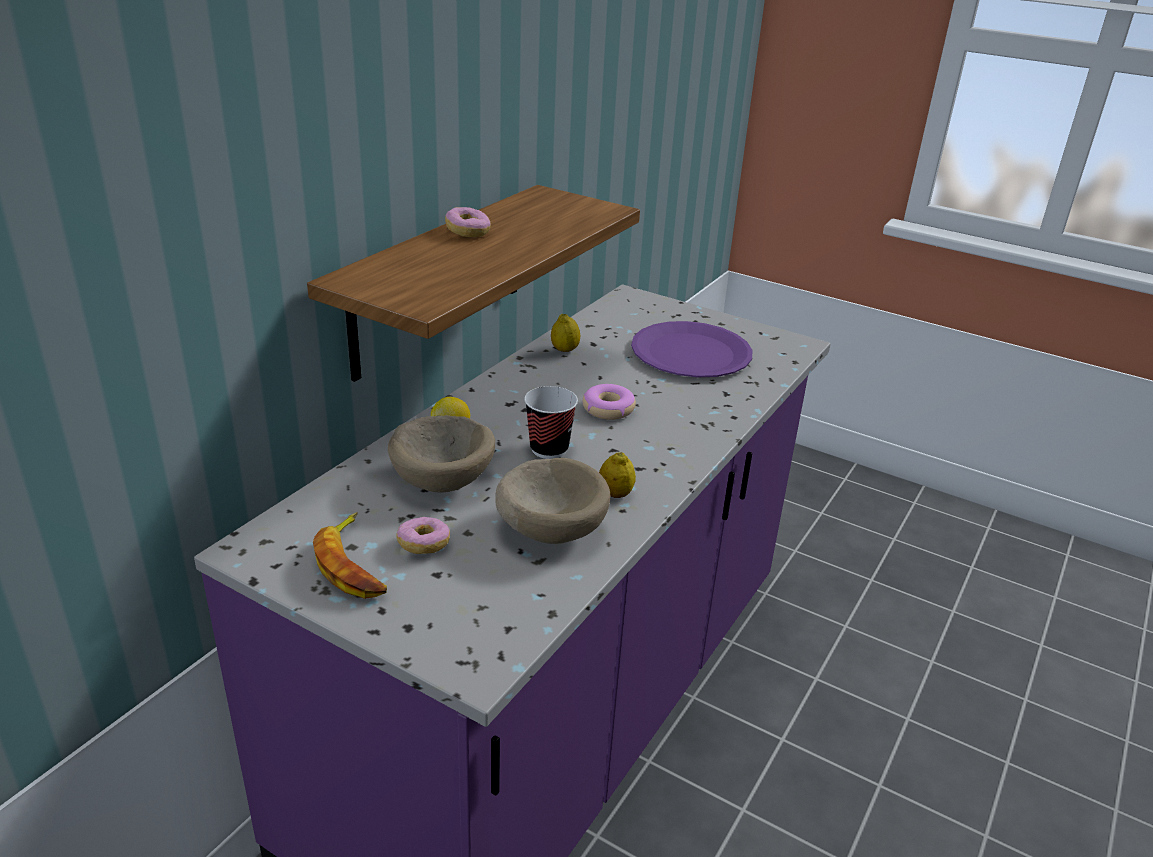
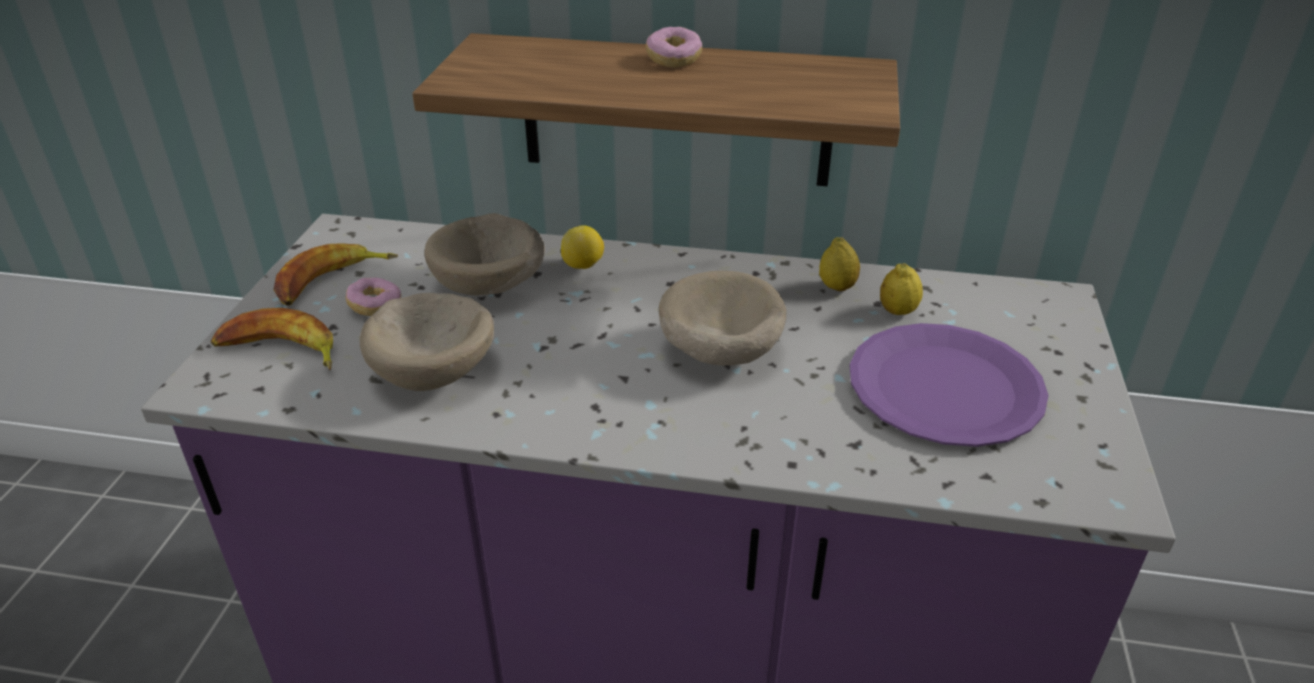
camera: 70 degrees right, 5 degrees up
cup [524,386,578,459] -> none
donut [583,384,636,420] -> beige bowl [659,271,786,366]
lemon [599,452,636,498] -> lemon moved to [880,263,923,315]
none -> banana [210,308,333,370]

